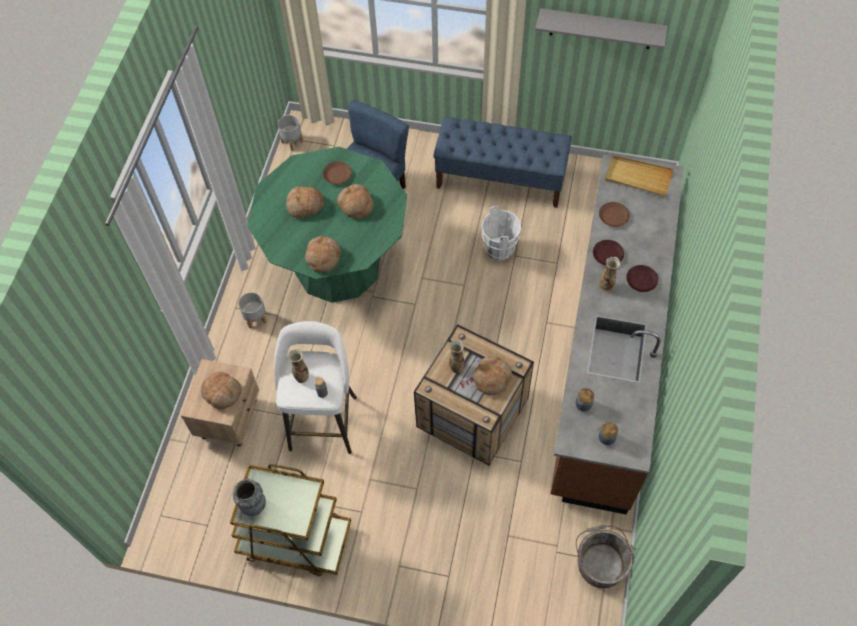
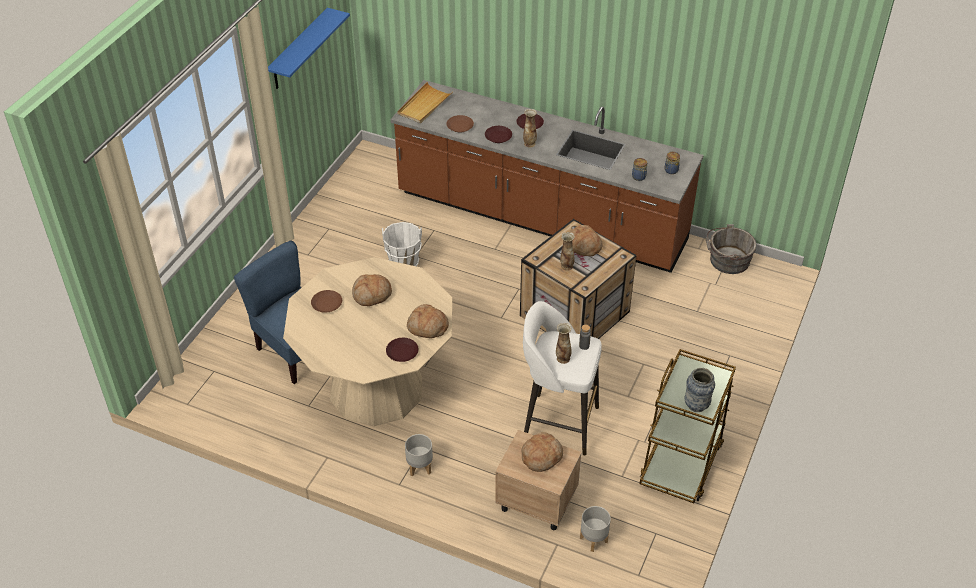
camera: 80 degrees left, 15 degrees down
green dining table [247,147,407,303] -> beige dining table [283,257,452,426]
grey planter [278,115,303,151] -> grey planter moved to [580,506,611,552]
bread [286,186,324,218] -> none
blue bench [433,117,572,208] -> none
grey shelf [535,8,668,49] -> blue shelf [268,8,350,89]
none -> brown plate [386,338,419,362]

